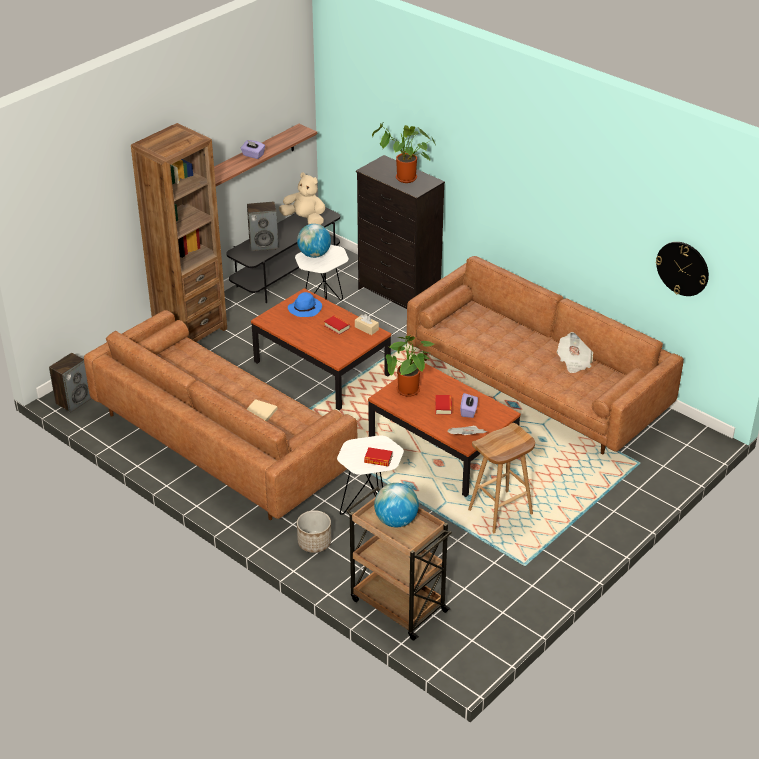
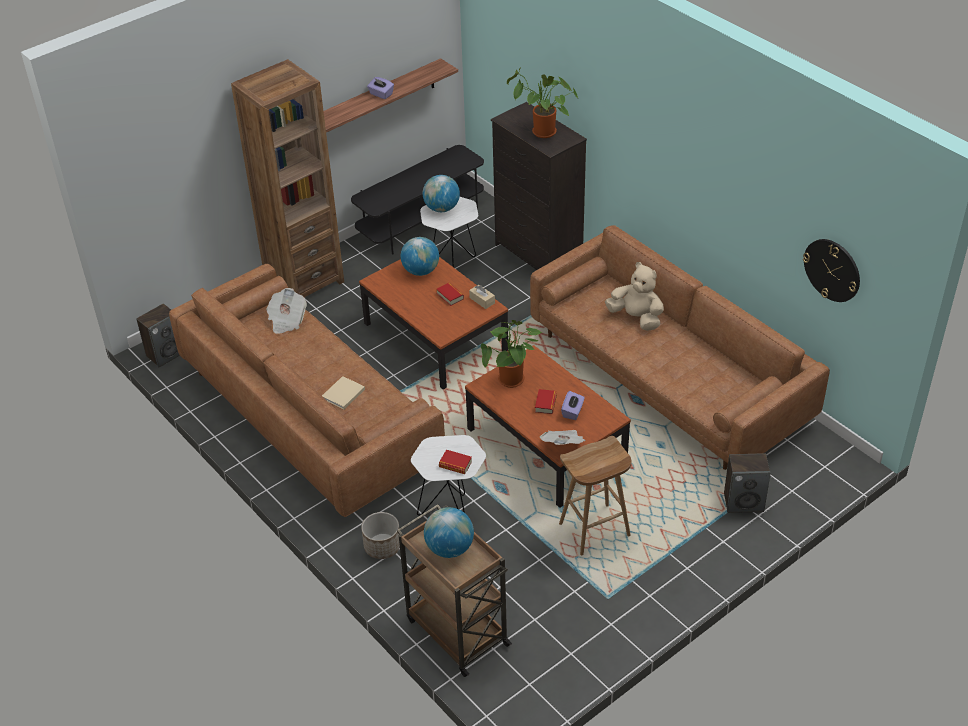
camera: 10 degrees right, 5 degrees up
speaker [247,202,279,251] -> speaker moved to [724,453,771,513]
beige plush toy [279,172,325,225] -> beige plush toy moved to [605,262,664,331]
blue hat [288,292,322,317] -> globe [401,237,439,276]
newspaper [557,332,593,373] -> newspaper moved to [266,288,307,334]

